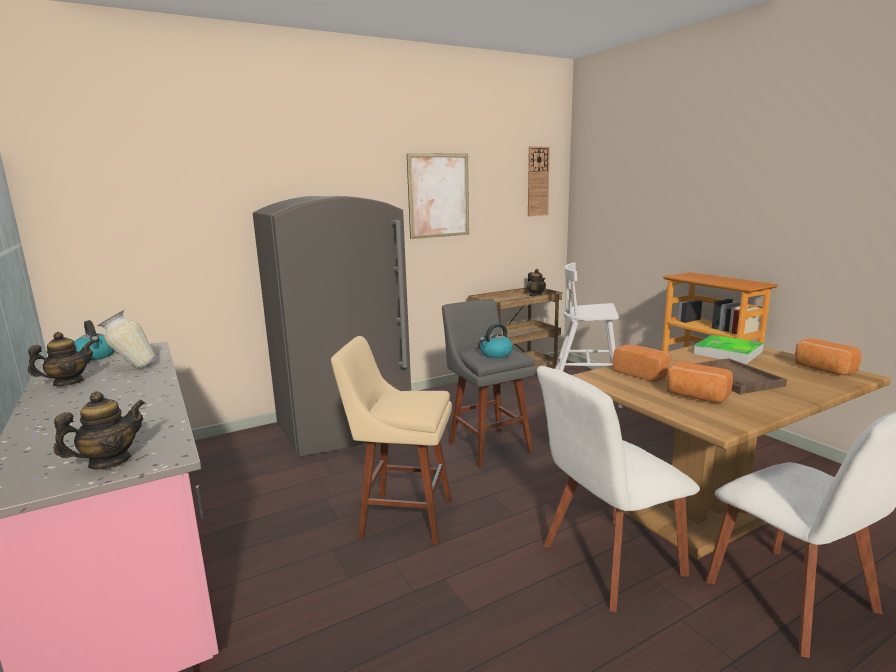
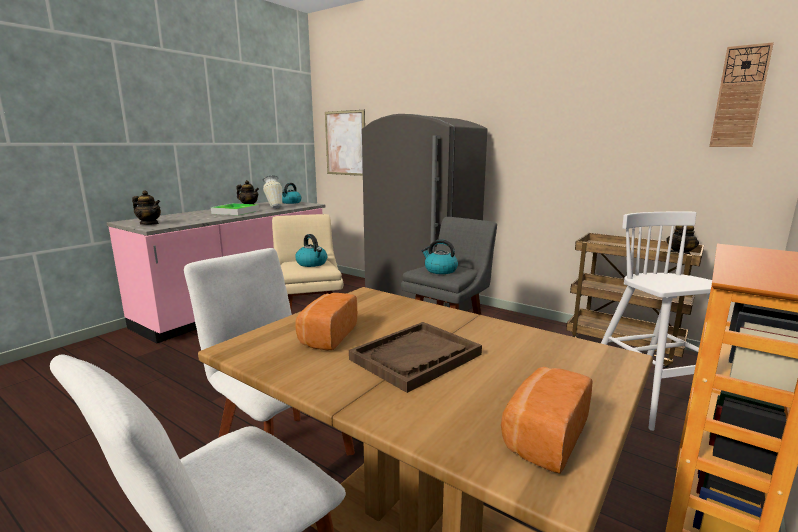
camera: 65 degrees right, 0 degrees up
picture [407,153,469,239] -> picture moved to [325,110,365,176]
bread [613,345,671,382] -> none
tray [694,335,764,364] -> tray moved to [211,203,259,215]
none -> kettle [295,234,327,267]

